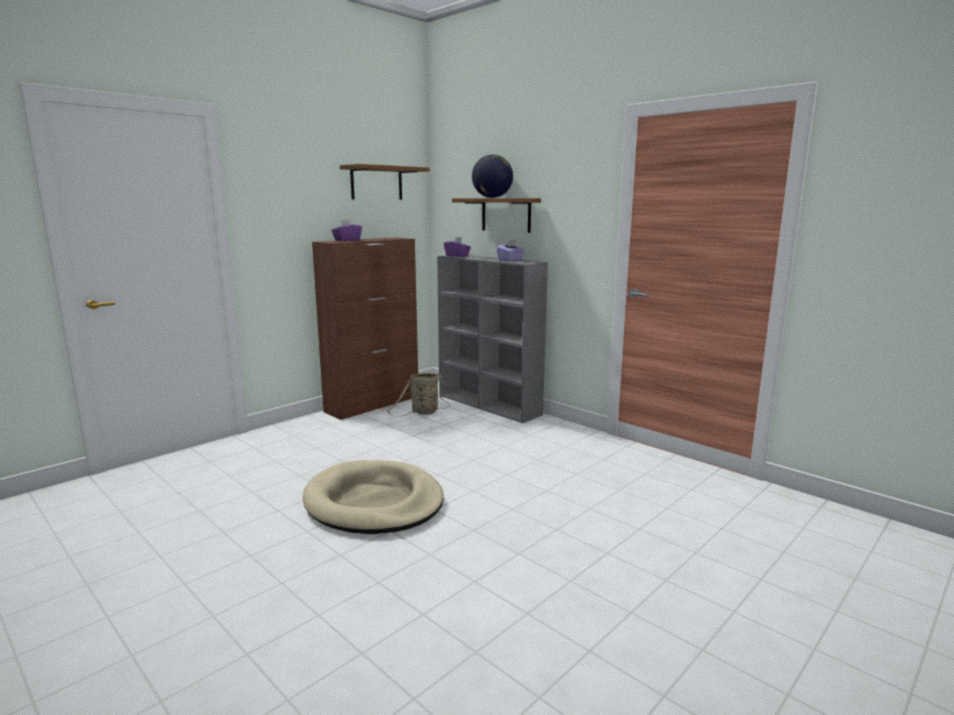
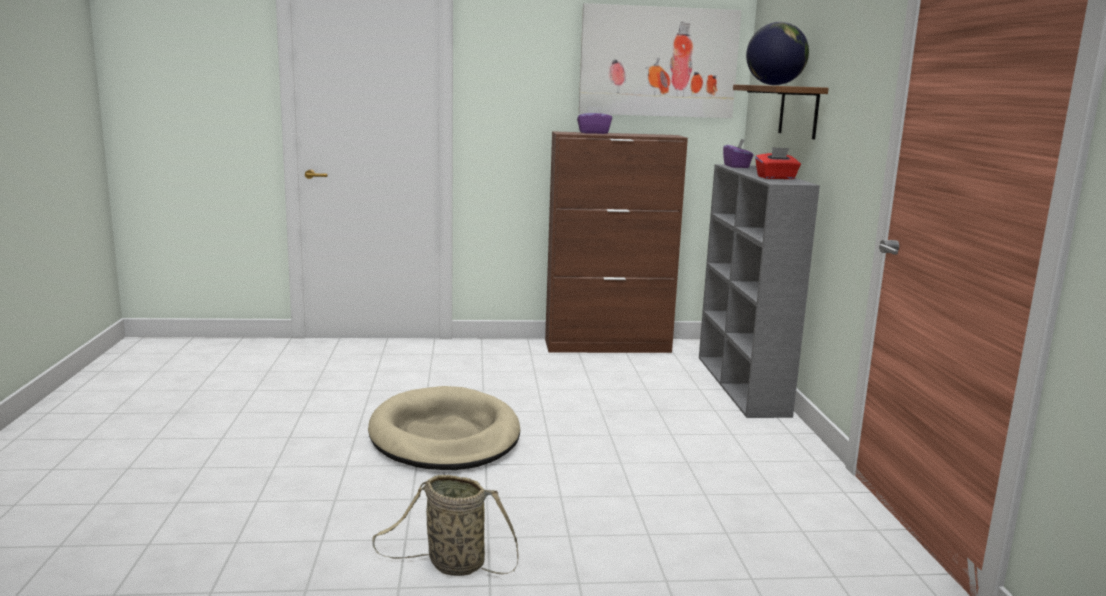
camera: 40 degrees right, 0 degrees up
brown shelf [340,164,430,200] -> picture [579,3,742,118]
basket [387,373,450,417] -> basket moved to [373,475,518,576]
purple tissue box [496,240,525,261] -> red tissue box [755,147,801,179]

